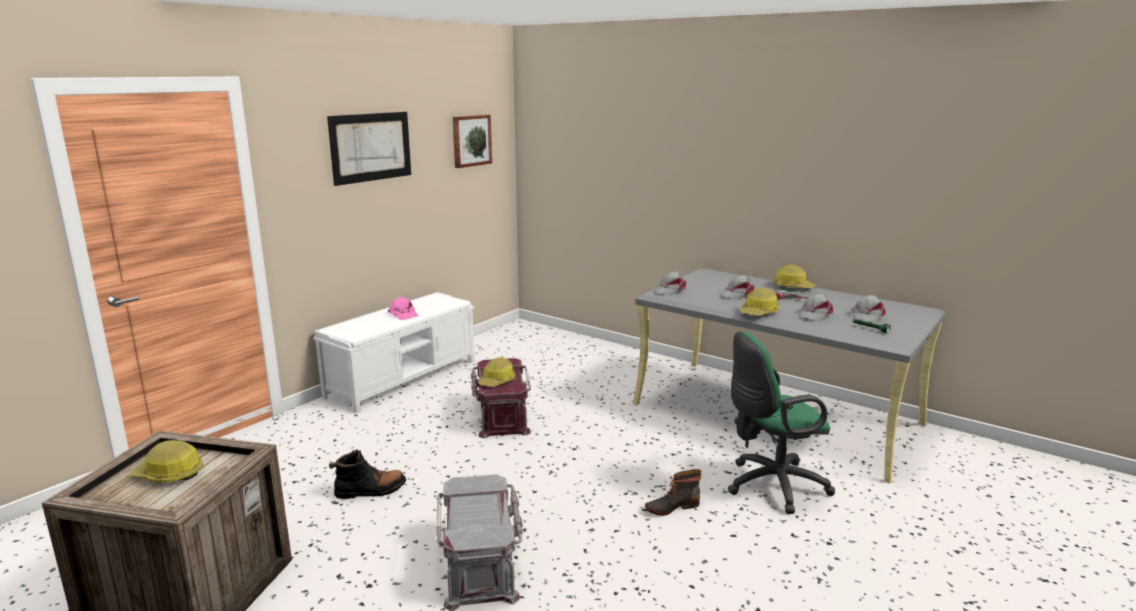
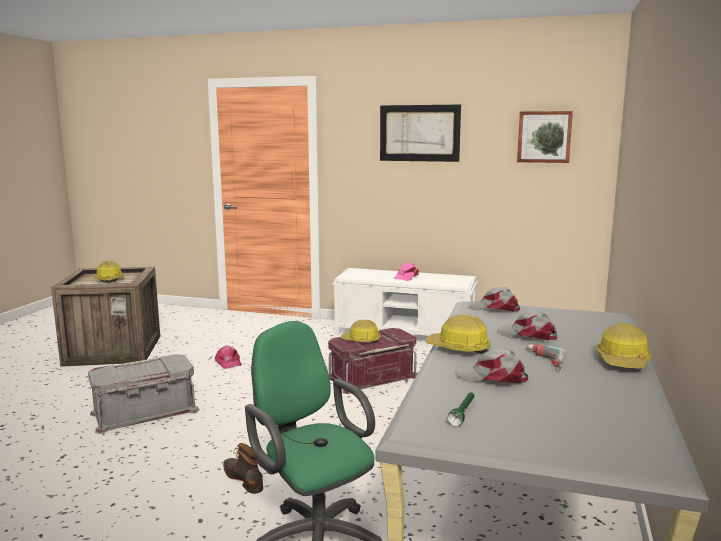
camera: 70 degrees right, 5 degrees down
black boot [329,449,406,500] -> pink cap [215,346,242,369]
grey cap [852,295,886,323] -> none

